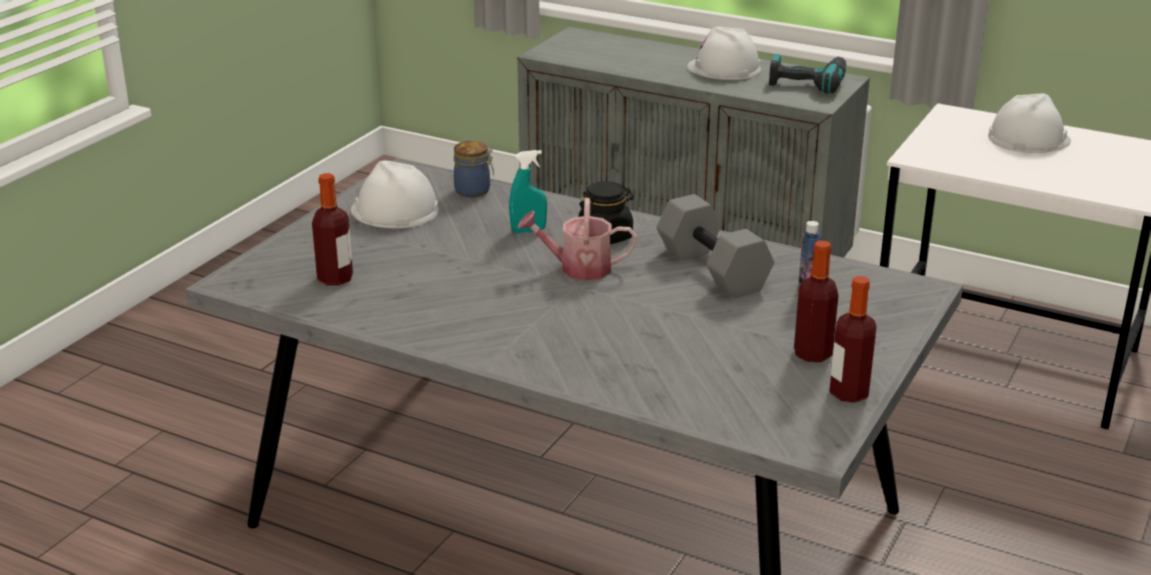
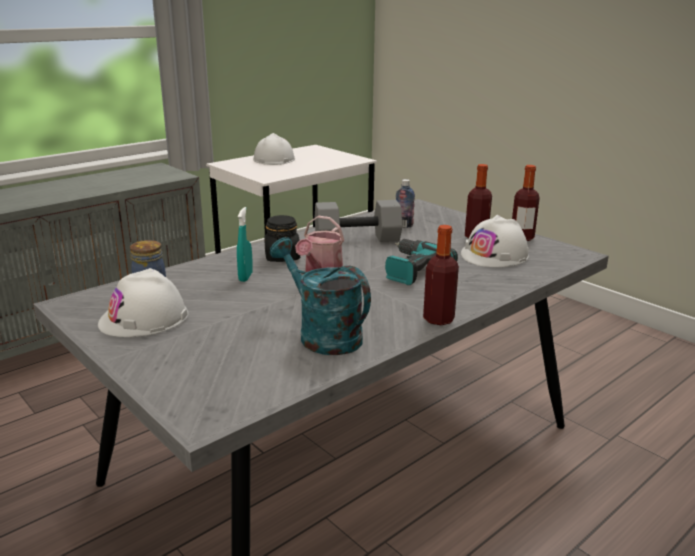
camera: 70 degrees left, 5 degrees down
bottle [312,173,353,285] -> bottle moved to [423,225,459,325]
white hard hat [687,27,761,80] -> white hard hat moved to [461,215,529,267]
power drill [769,54,846,94] -> power drill moved to [385,239,458,285]
none -> turquoise watering can [270,237,371,355]

